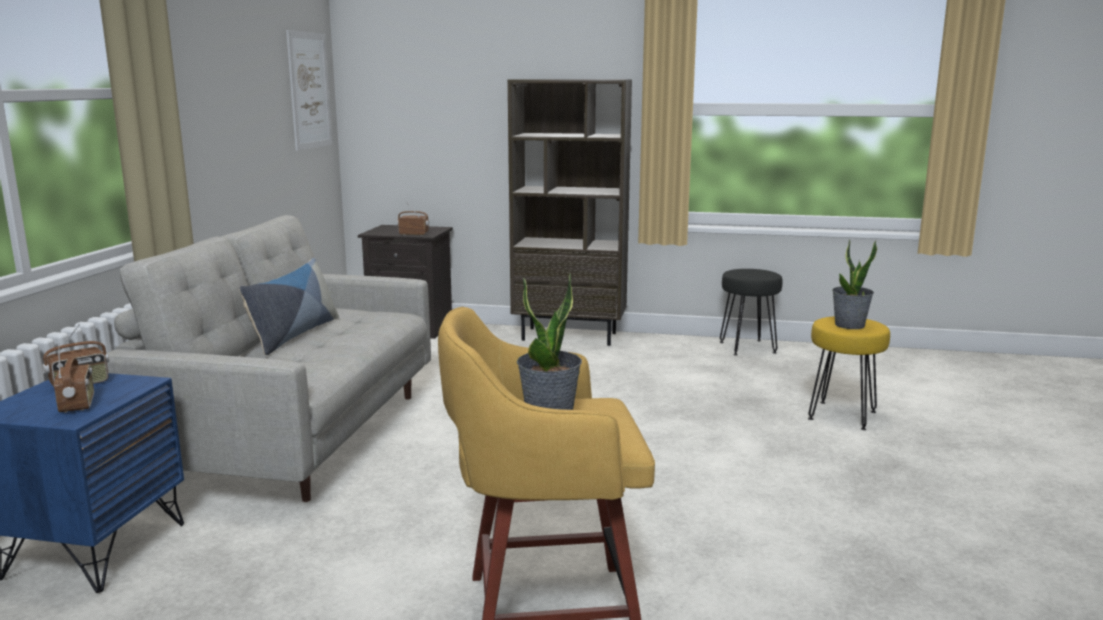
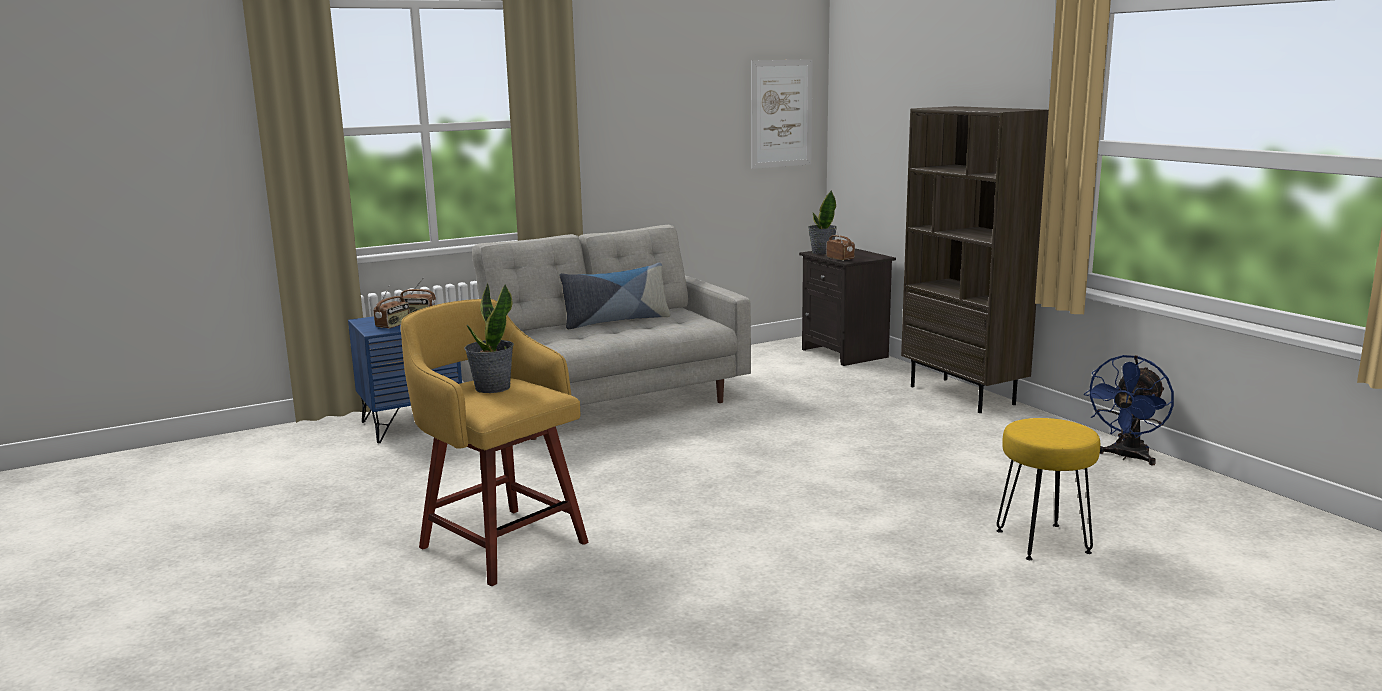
camera: 50 degrees right, 0 degrees up
black stool [720,269,783,356] -> blue fan [1084,355,1174,465]
potted plant [832,239,877,329] -> potted plant moved to [808,190,837,255]

